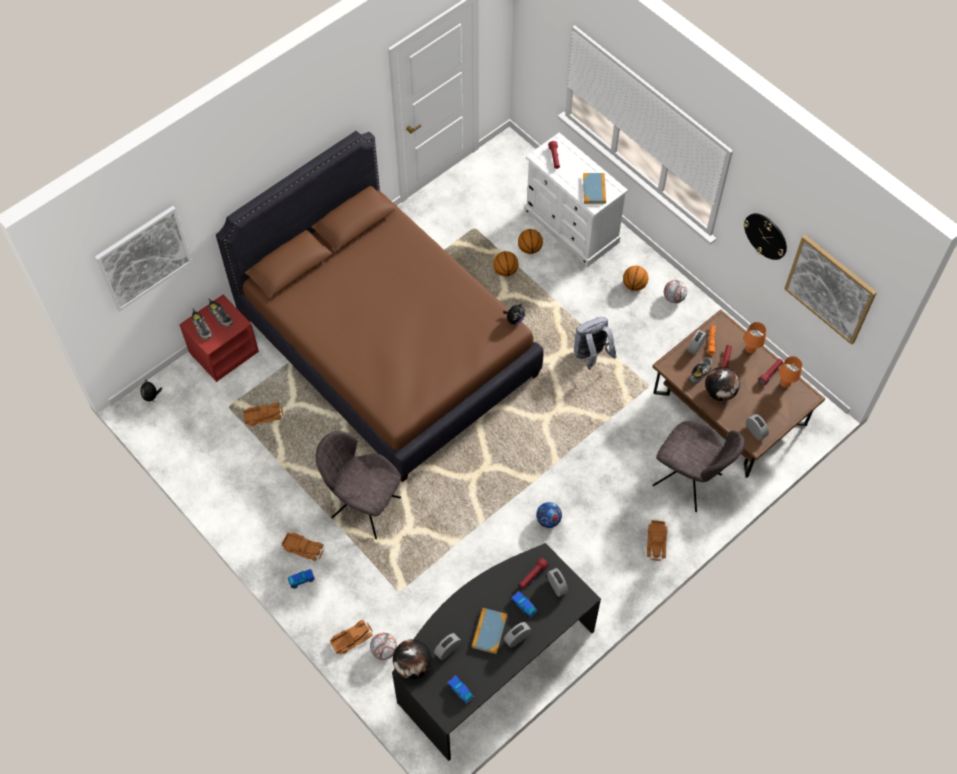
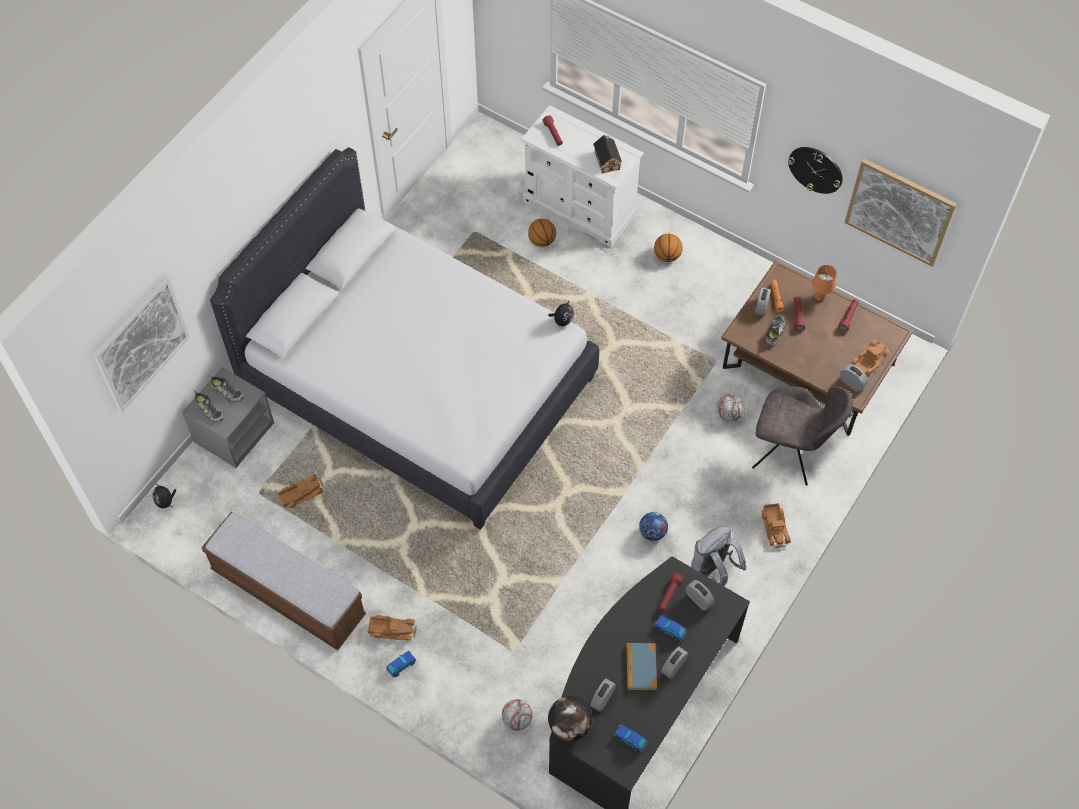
camera: 15 degrees left, 0 degrees up
red nightstand [179,295,259,382] -> grey nightstand [182,367,274,468]
brown bed [216,131,543,482] -> white bed [210,147,599,530]
grey chair [315,431,401,539] -> none
toy truck [330,620,373,655] -> toy truck moved to [851,339,891,376]
basketball [493,251,519,277] -> none
grey backpack [574,317,617,369] -> grey backpack moved to [691,526,747,586]
book [583,173,606,204] -> toy house [593,135,622,174]
football [664,280,687,303] -> football moved to [717,394,745,422]
globe [705,367,740,401] -> none
orange table lamp [779,356,802,388] -> none
none -> bench [201,512,366,650]

